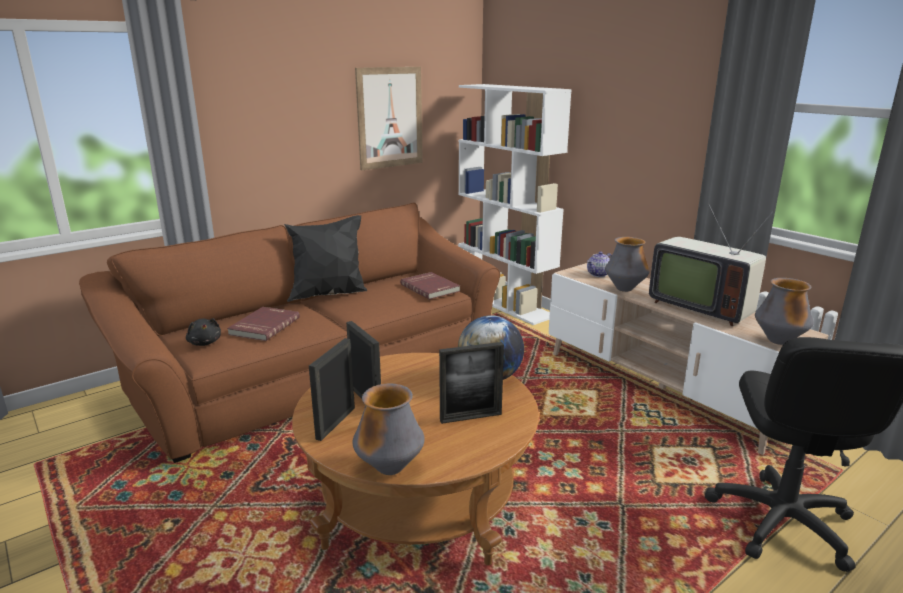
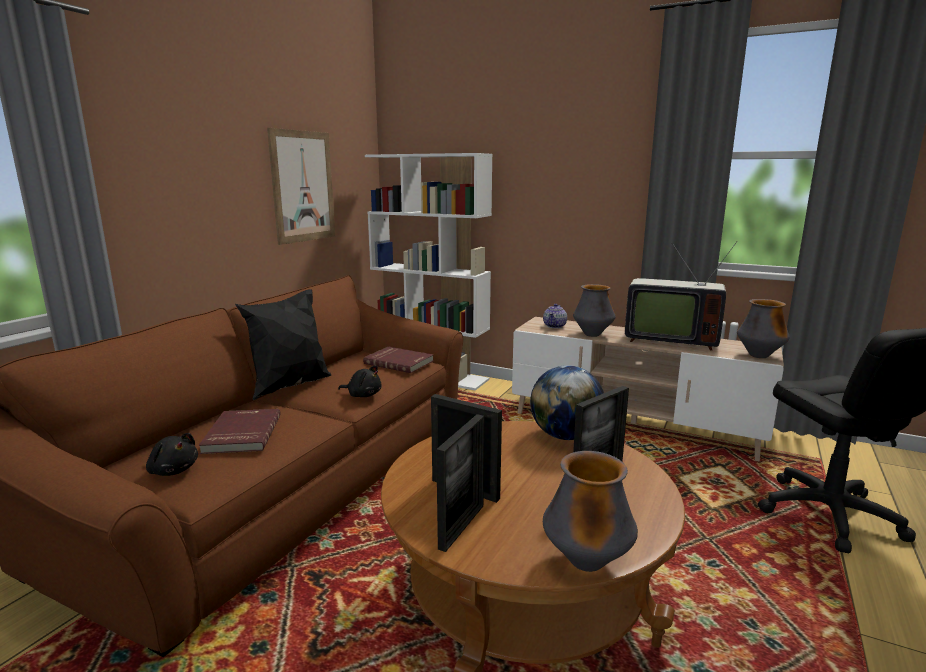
camera: 25 degrees left, 5 degrees down
picture frame [309,338,355,441] -> picture frame turned 150 degrees counterclockwise [436,414,484,552]
none -> black plush toy [338,365,382,397]

